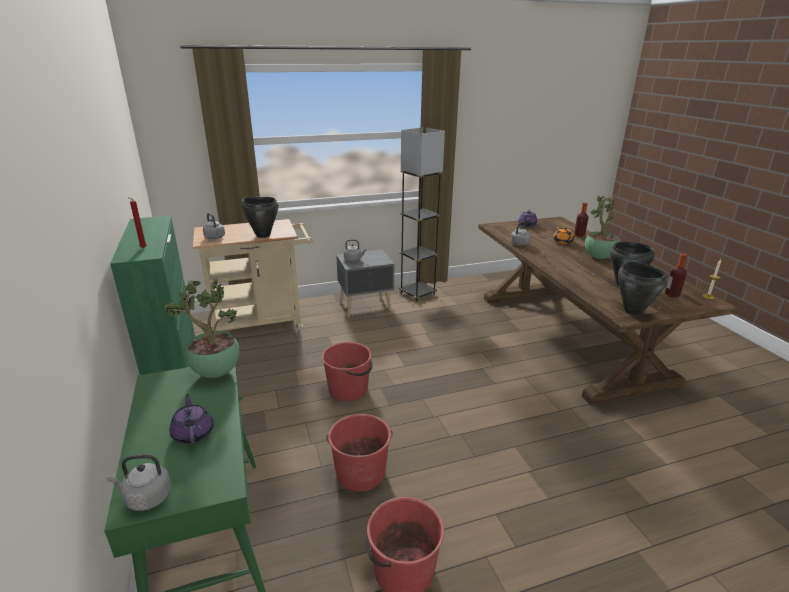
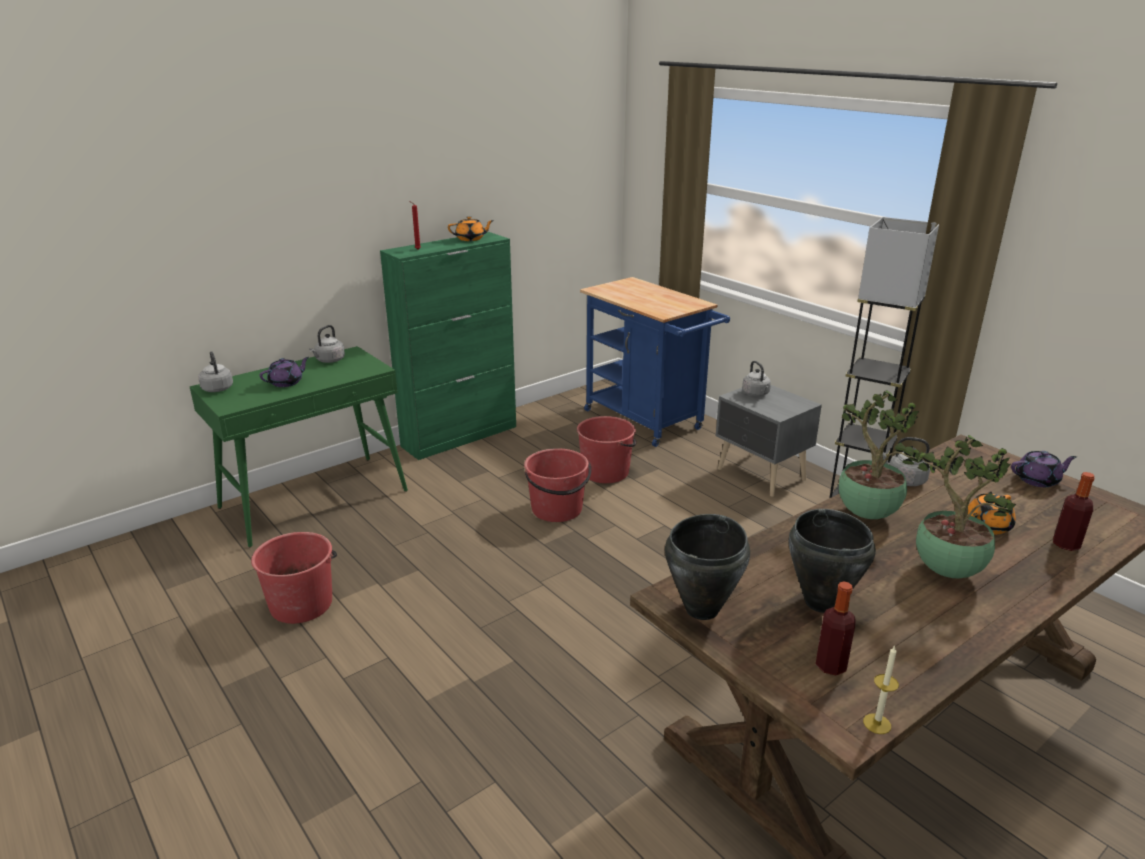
camera: 70 degrees right, 0 degrees up
potted plant [164,279,239,378] -> potted plant moved to [839,390,921,519]
beige cart [193,219,312,331] -> blue cart [580,277,730,447]
grey kettle [203,213,225,239] -> grey kettle moved to [309,325,345,363]
black cooking pot [241,197,279,238] -> none
red bucket [326,414,393,492] -> red bucket moved to [577,416,637,483]
none -> orange teapot [448,216,494,241]

